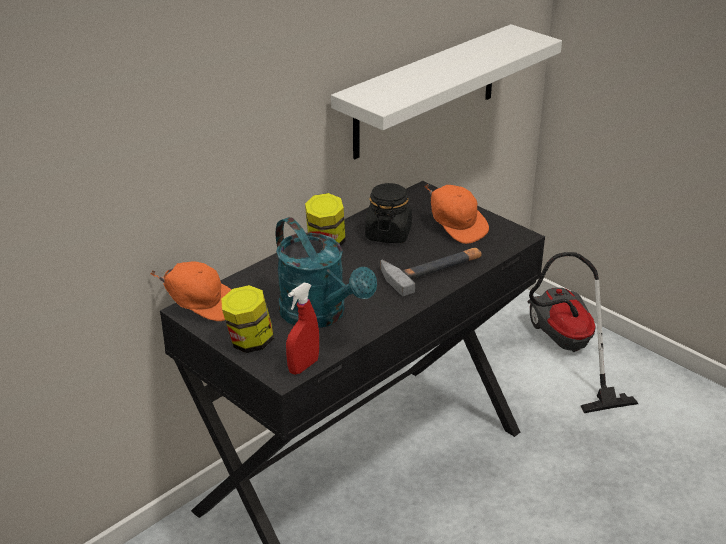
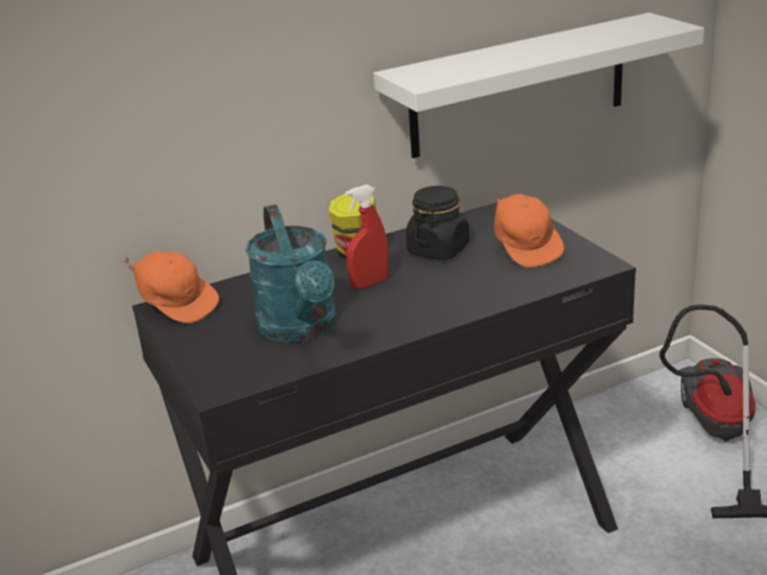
camera: 20 degrees right, 5 degrees down
jar [221,285,274,353] -> none
red spray bottle [286,283,319,375] -> red spray bottle moved to [345,184,389,289]
hammer [380,248,481,296] -> none

